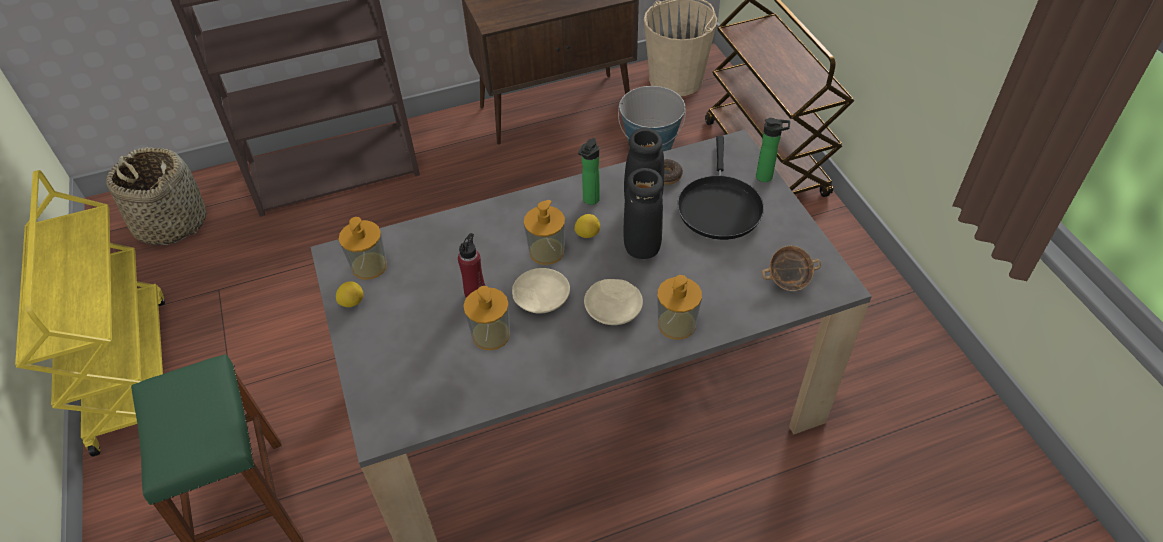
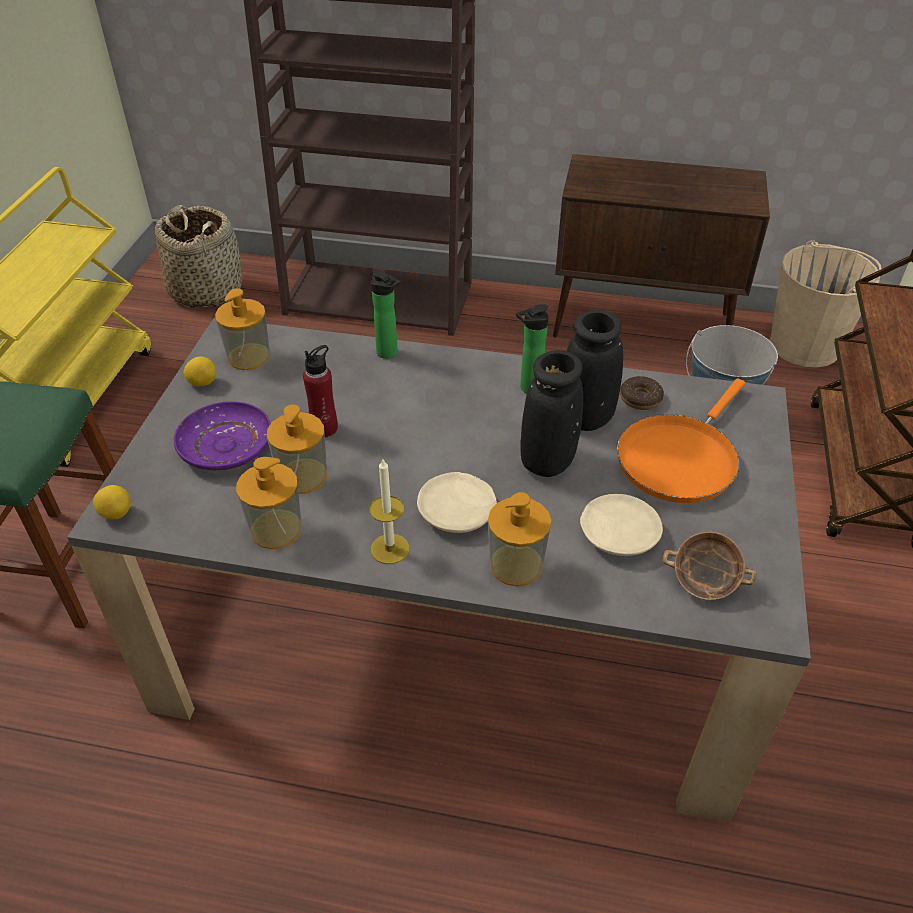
camera: 30 degrees right, 5 degrees down
beige plate [512,268,570,314] -> beige plate moved to [580,494,663,556]
soap dispenser [524,200,565,265] -> soap dispenser moved to [236,457,302,549]
lemon [575,214,600,238] -> lemon moved to [93,485,131,520]
black frying pan [677,136,764,240] -> orange frying pan [617,378,745,503]
bottle [756,118,790,182] -> bottle moved to [371,270,401,359]
none -> purple plate [174,401,271,471]
none -> candle [370,459,409,564]

